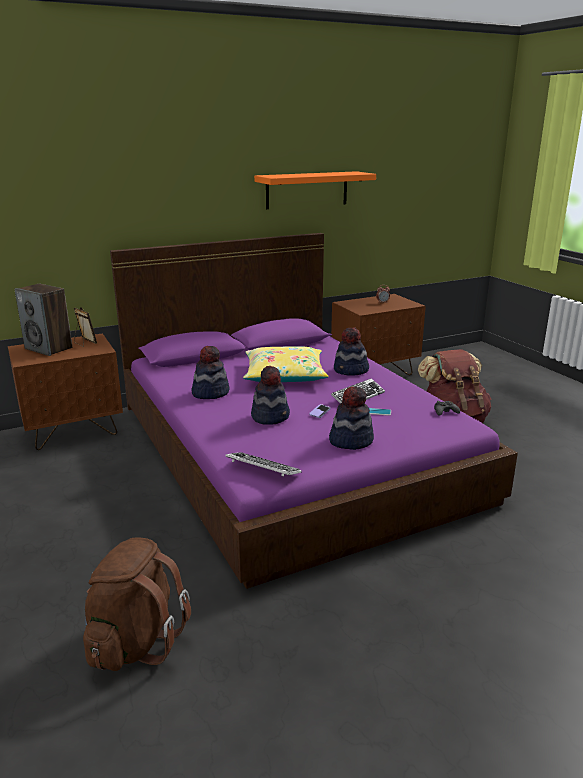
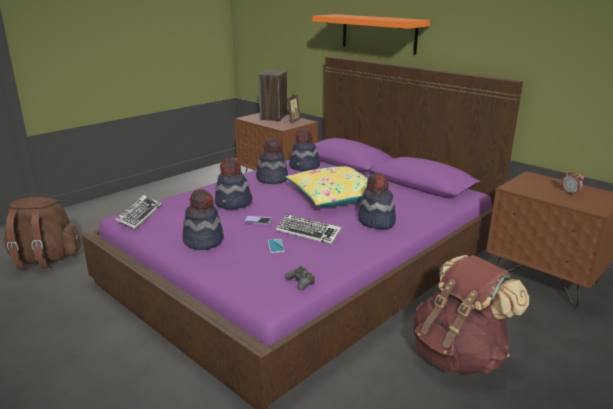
camera: 70 degrees right, 0 degrees up
orange shelf [254,171,376,209] -> orange shelf moved to [312,14,430,55]
none -> hat [290,129,320,171]

